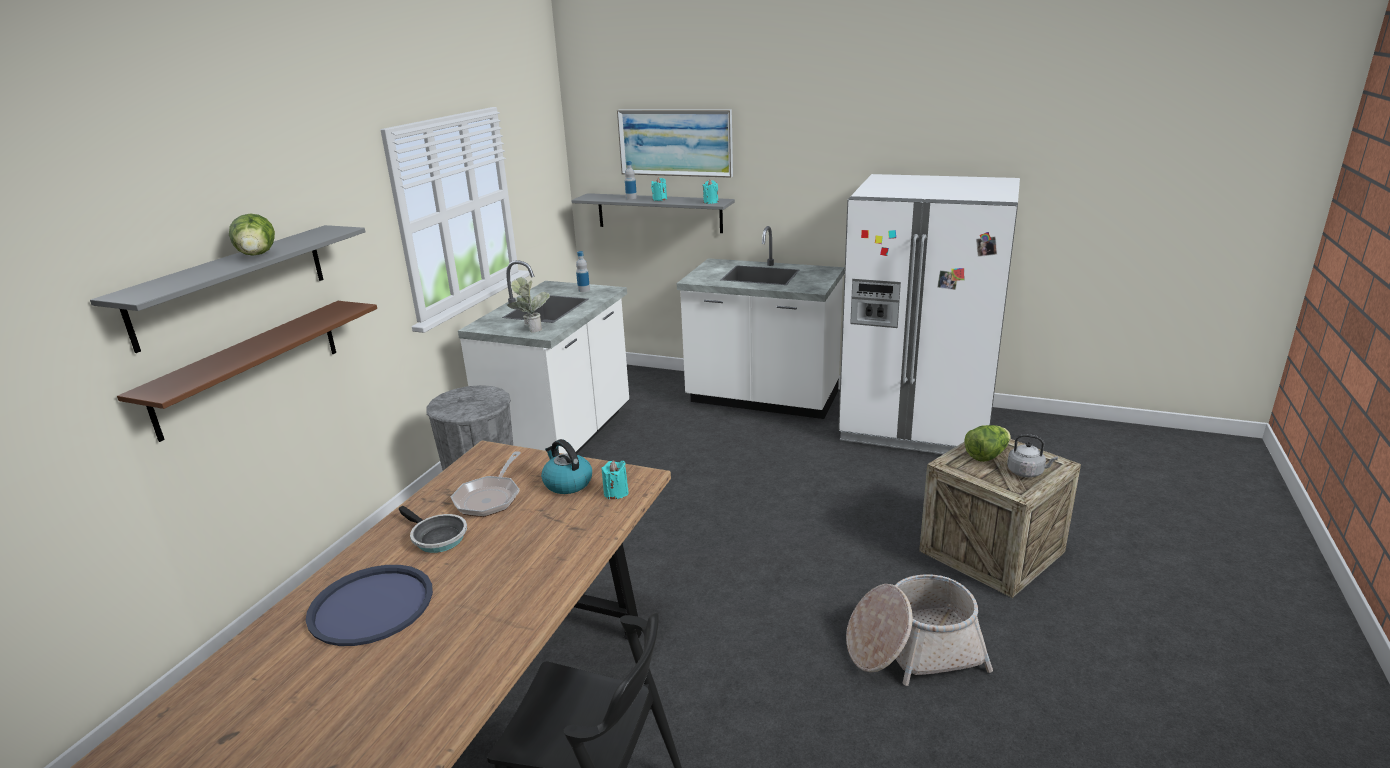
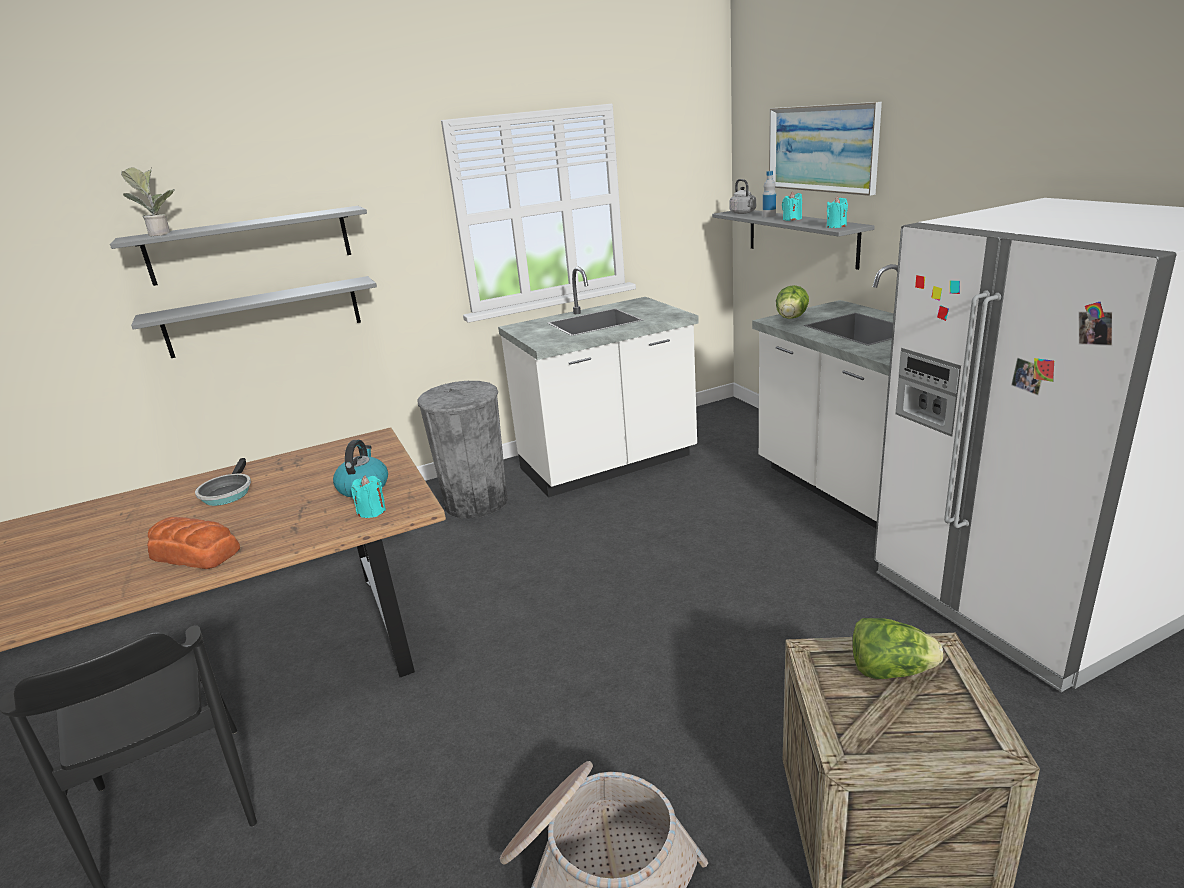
camera: 45 degrees right, 0 degrees up
brown shelf [117,301,377,442] -> grey shelf [131,276,377,358]
lettuce [229,213,275,256] -> lettuce moved to [776,285,809,319]
blue tray [306,565,433,646] -> none
frying pan [451,451,521,517] -> none
potted plant [507,277,550,333] -> potted plant moved to [121,167,174,237]
bottle [576,251,590,292] -> none
grey kettle [1007,434,1058,478] -> grey kettle moved to [730,179,756,214]
none -> bread [147,517,240,569]

